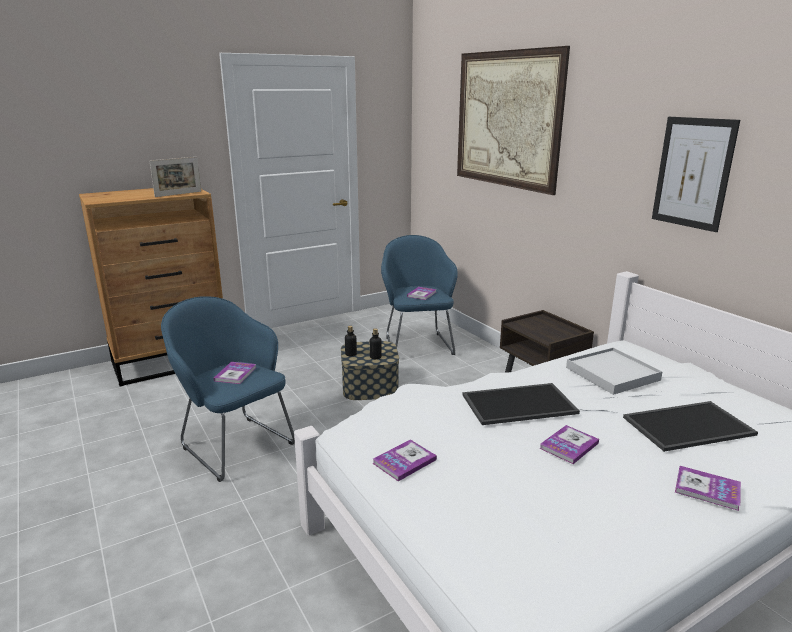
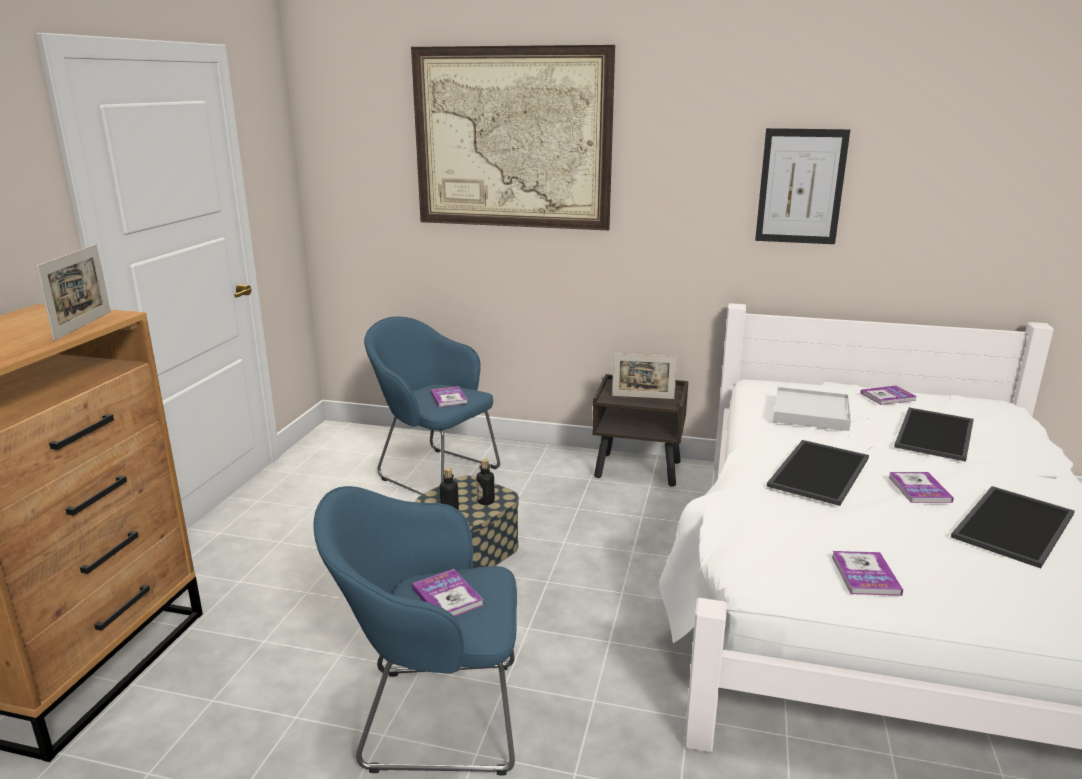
camera: 45 degrees left, 0 degrees up
book [675,466,741,511] -> book moved to [860,386,917,405]
none -> picture frame [612,354,677,399]
none -> tray [951,486,1075,568]

